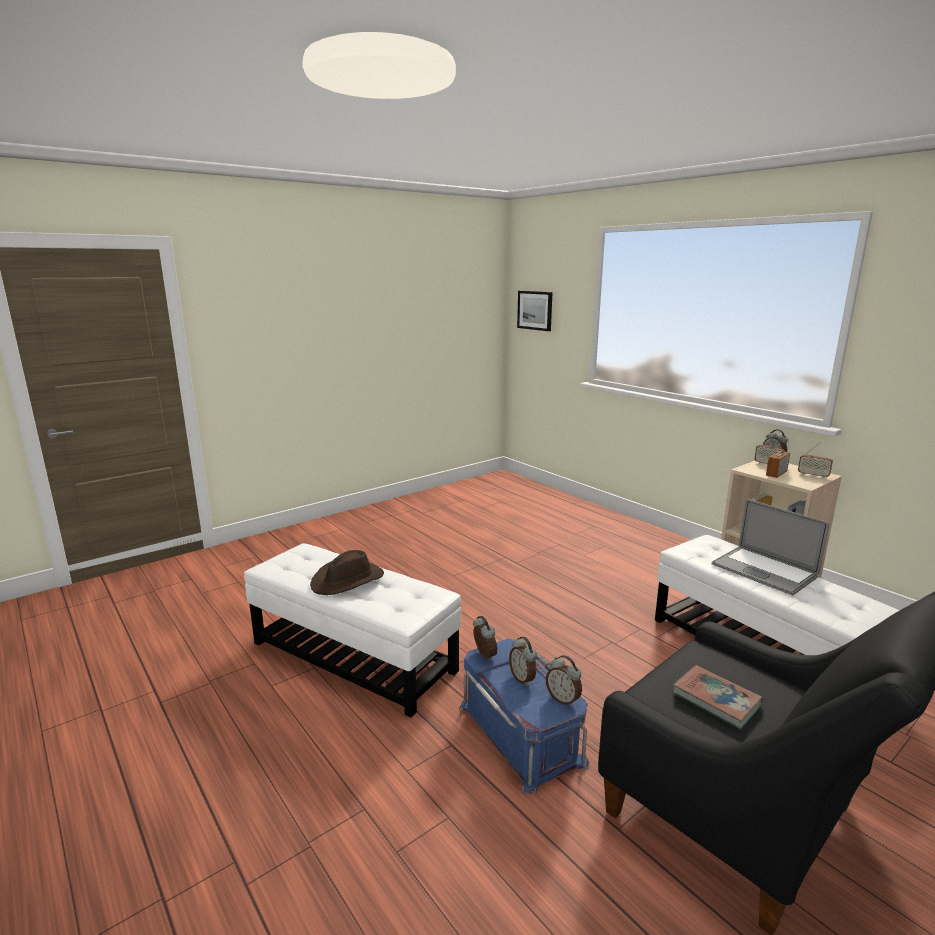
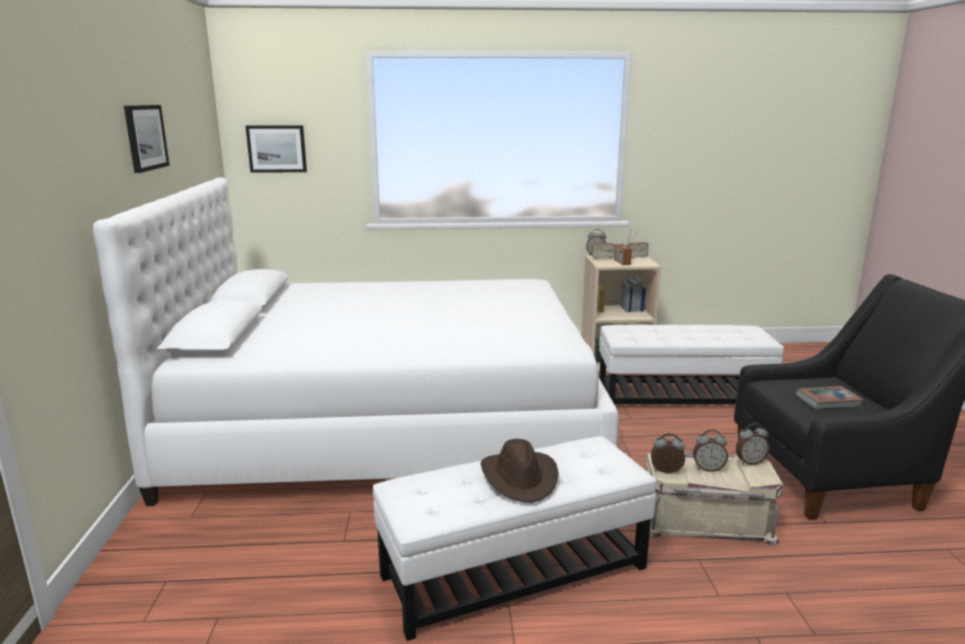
camera: 55 degrees left, 0 degrees up
blue storage box [459,639,589,795] -> beige storage box [646,451,784,547]
laptop [712,499,829,596] -> none
none -> white bed [93,177,619,506]
none -> picture [124,105,170,173]

